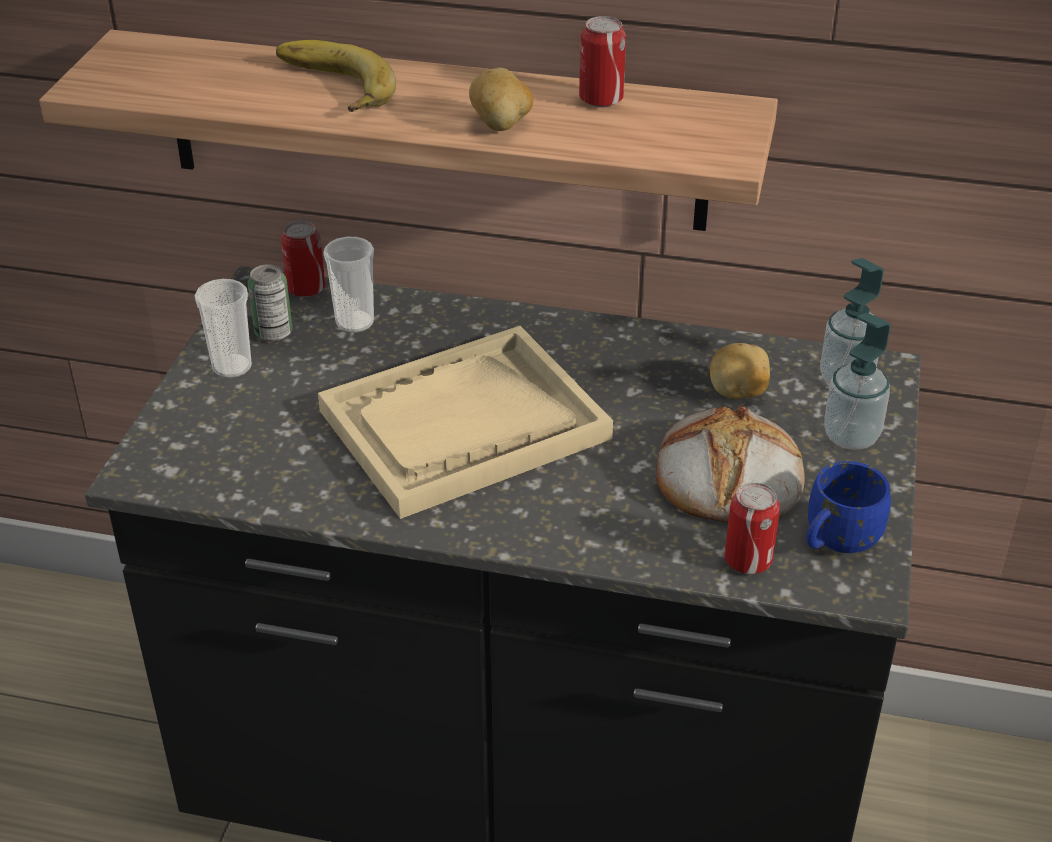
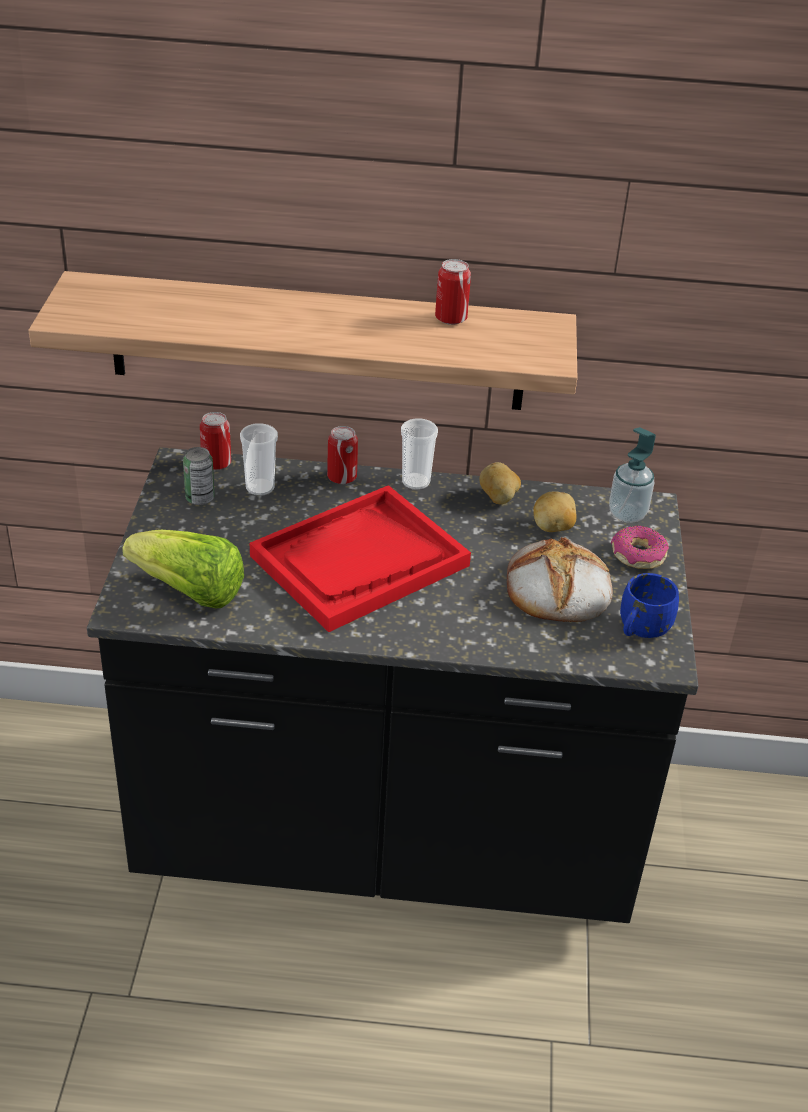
camera: 10 degrees left, 0 degrees up
cup [195,279,252,378] -> cup moved to [401,418,438,490]
banana [276,40,396,112] -> none
beige tray [318,326,613,519] -> red tray [250,485,471,632]
potato [469,68,533,131] -> potato moved to [479,462,521,504]
can [725,482,780,574] -> can moved to [327,426,358,484]
soap dispenser [824,313,891,450] -> donut [611,526,669,569]
none -> lettuce [122,530,244,608]

